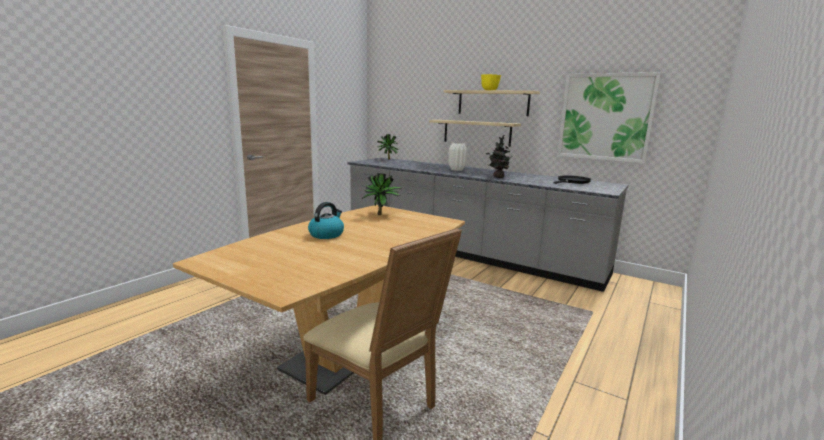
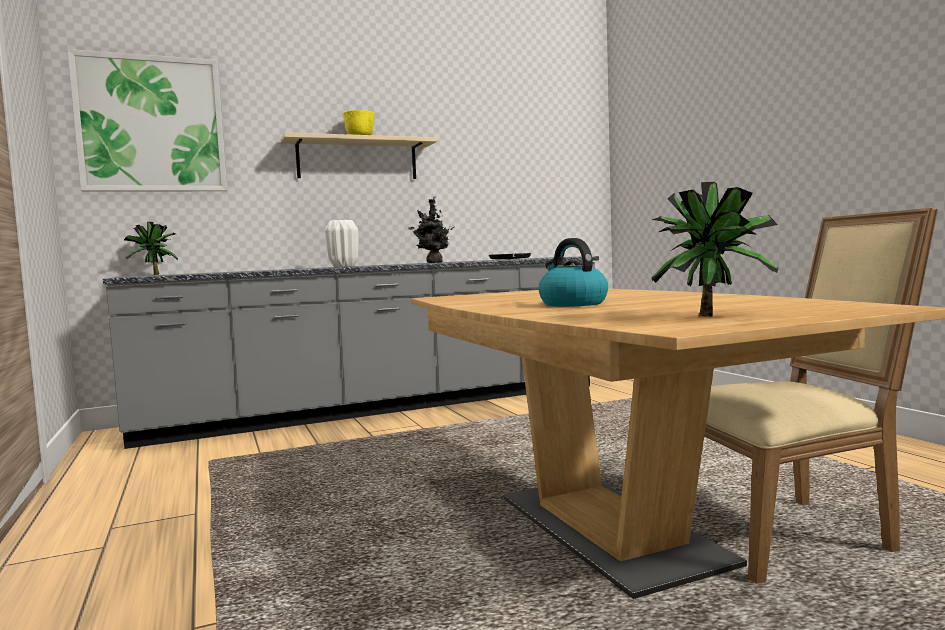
camera: 55 degrees left, 10 degrees down
potted plant [362,173,402,215] -> potted plant moved to [652,182,779,316]
beige shelf [429,120,521,147] -> none
picture [557,72,661,163] -> picture moved to [67,49,227,191]

